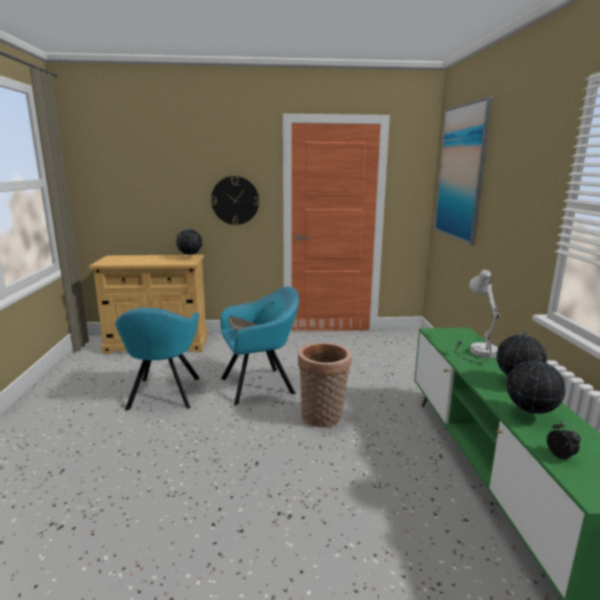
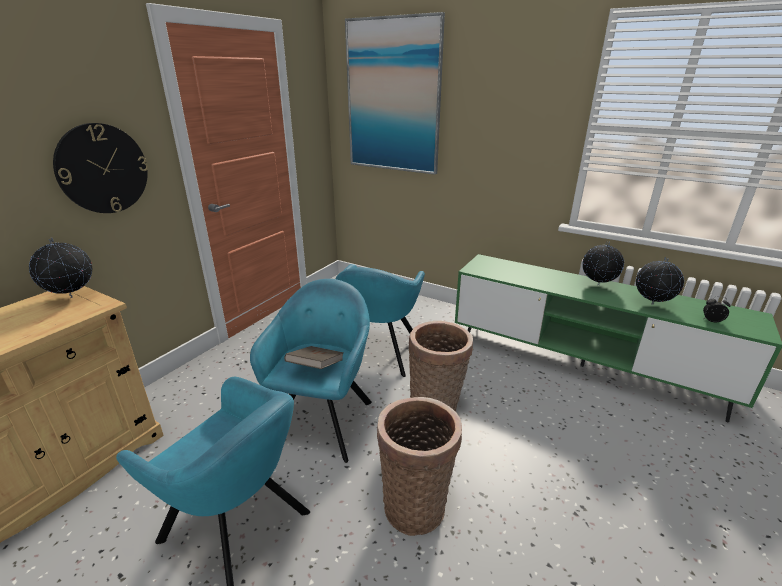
camera: 55 degrees left, 10 degrees up
white table lamp [455,270,500,364] -> none
none -> turquoise armchair [336,264,425,377]
none -> basket [377,397,462,536]

